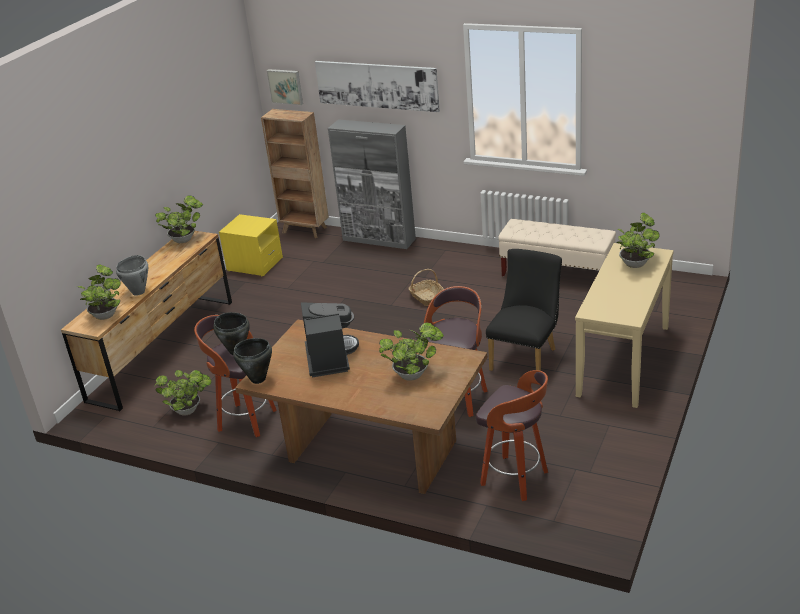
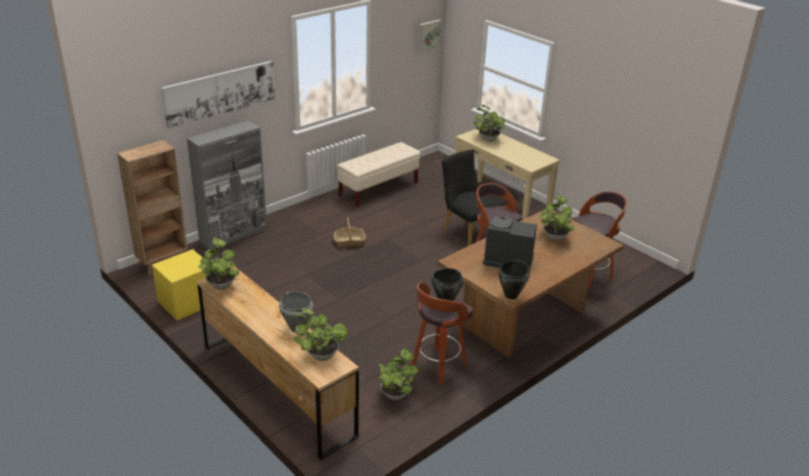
camera: 70 degrees left, 0 degrees up
picture [267,69,303,105] -> picture moved to [418,20,442,52]

